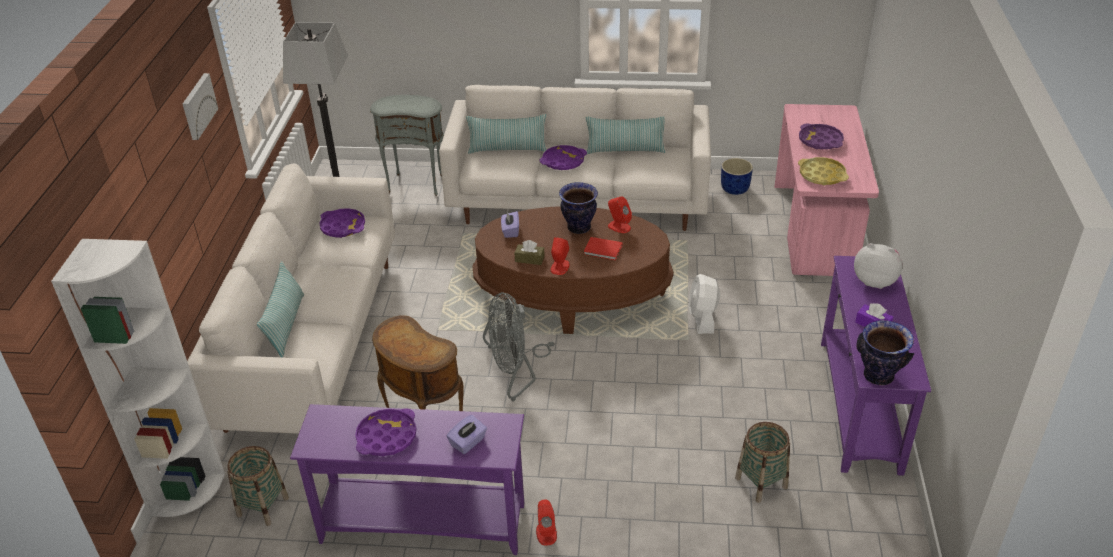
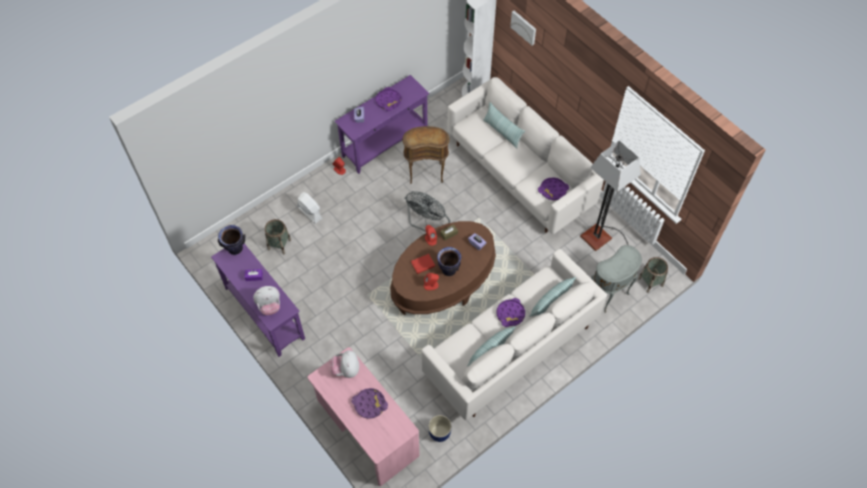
camera: 135 degrees right, 20 degrees up
picture [183,73,218,140] -> picture moved to [510,11,536,45]
basket [227,446,289,526] -> basket moved to [638,257,668,293]
white fan [689,274,720,334] -> white fan moved to [297,192,322,224]
yellow tray [798,157,849,186] -> plush toy [331,350,359,378]

